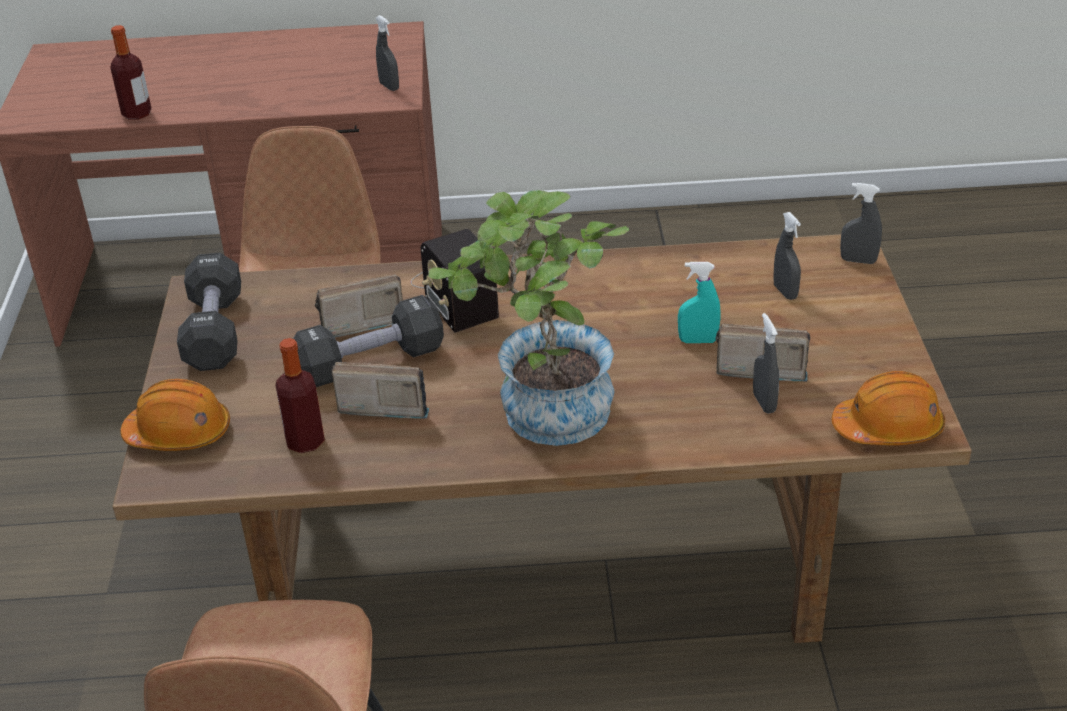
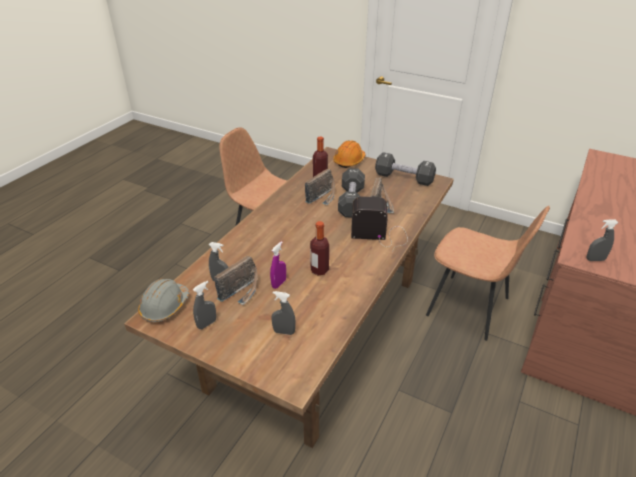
camera: 120 degrees right, 0 degrees up
bottle [110,25,152,120] -> bottle moved to [310,221,329,275]
potted plant [428,190,629,446] -> none
turquoise spray bottle [678,262,721,343] -> purple spray bottle [270,241,286,289]
orange hard hat [832,371,945,445] -> grey hard hat [138,279,189,322]
grey spray bottle [840,183,882,264] -> grey spray bottle moved to [193,281,216,329]

